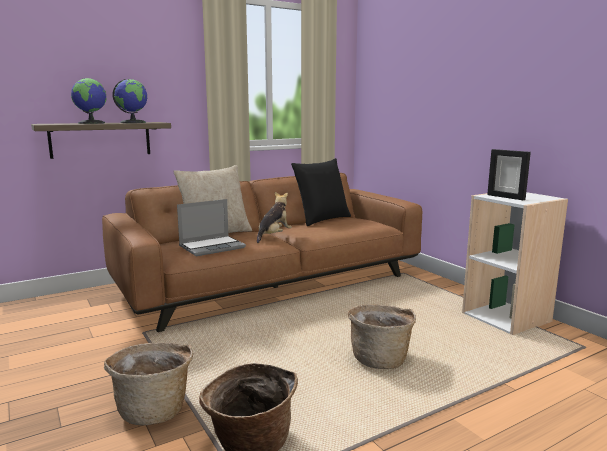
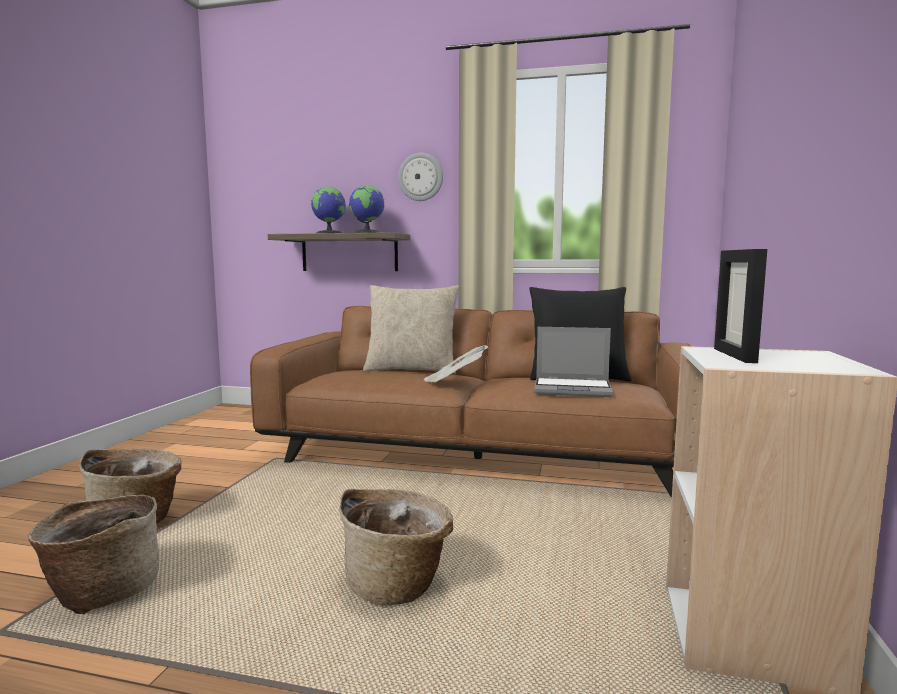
camera: 45 degrees right, 5 degrees down
laptop [177,199,246,256] -> laptop moved to [534,327,613,397]
plush toy [257,192,292,243] -> newspaper [424,345,488,383]
none -> wall clock [398,153,443,201]

